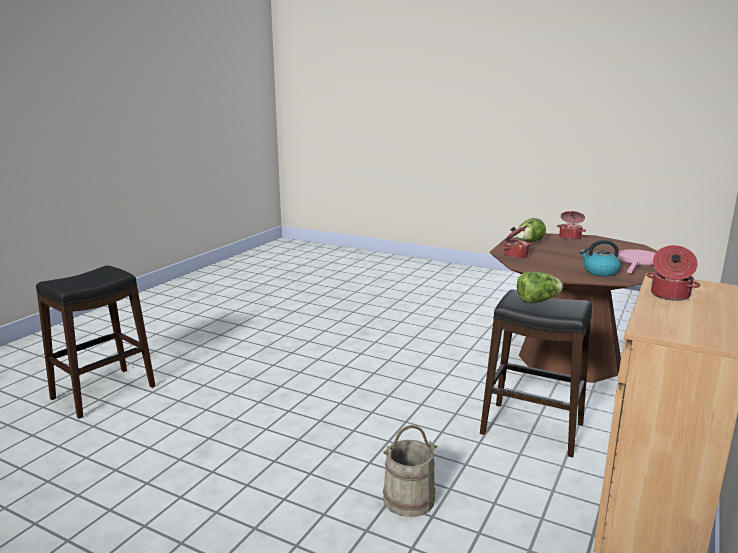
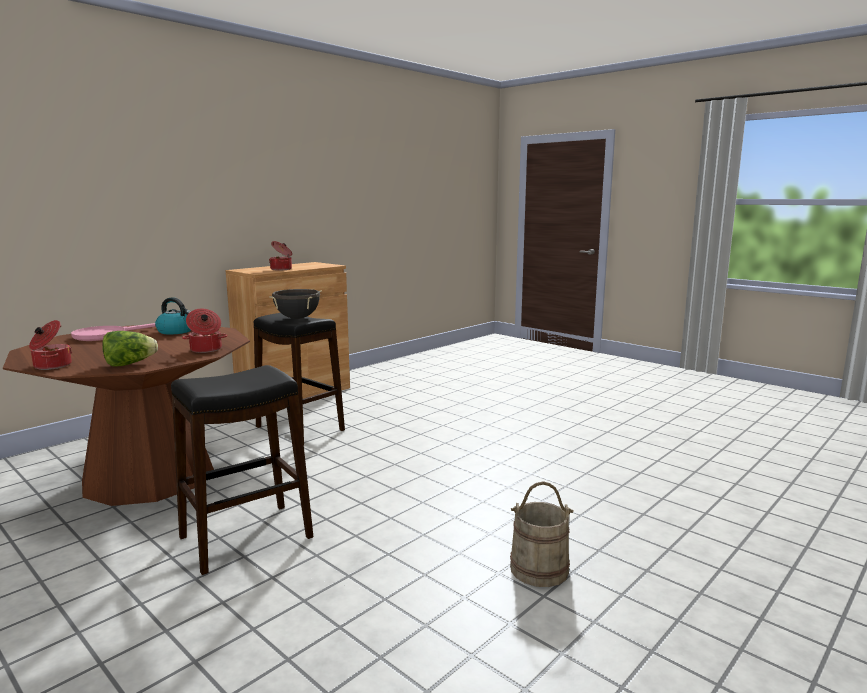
camera: 165 degrees left, 5 degrees down
black stool [36,265,156,419] -> black stool moved to [171,365,314,575]
beige bucket [383,425,437,517] -> beige bucket moved to [510,481,574,587]
lettuce [517,272,563,303] -> black cooking pot [269,289,322,319]

